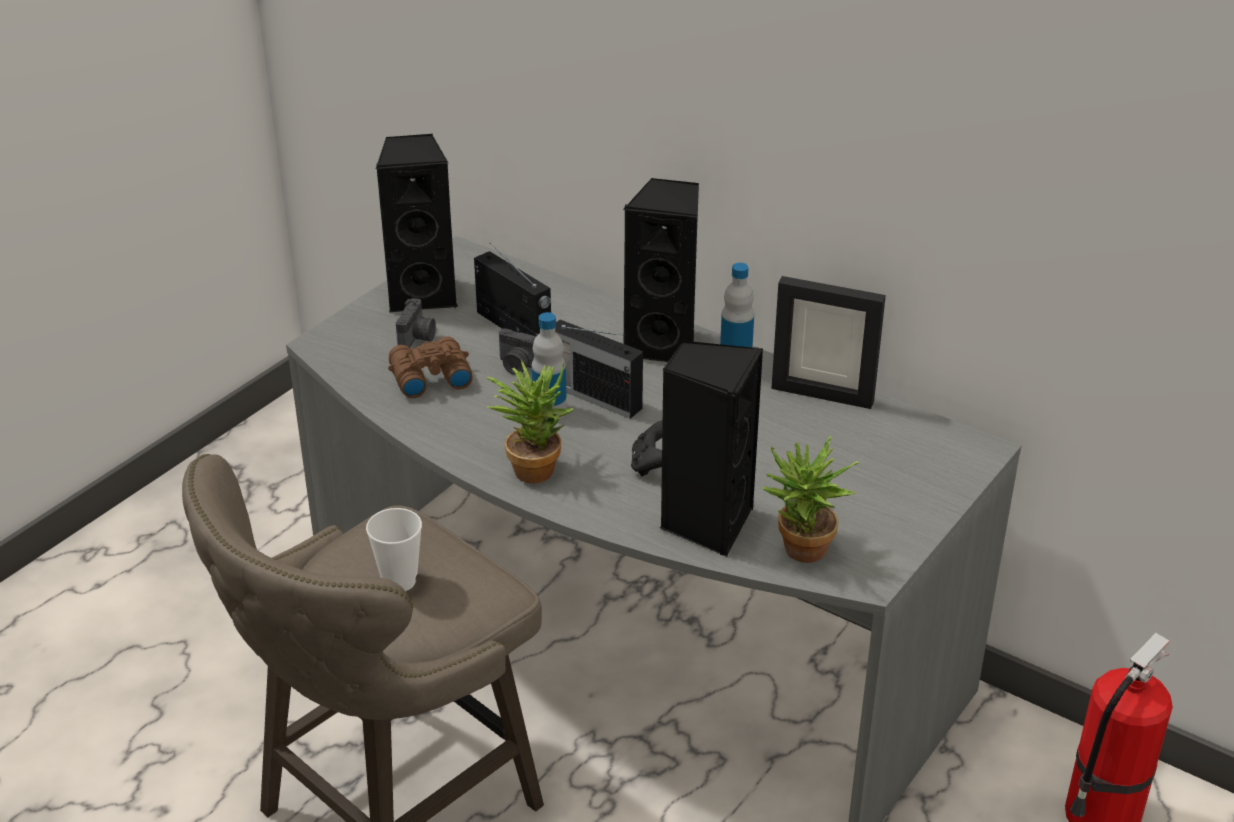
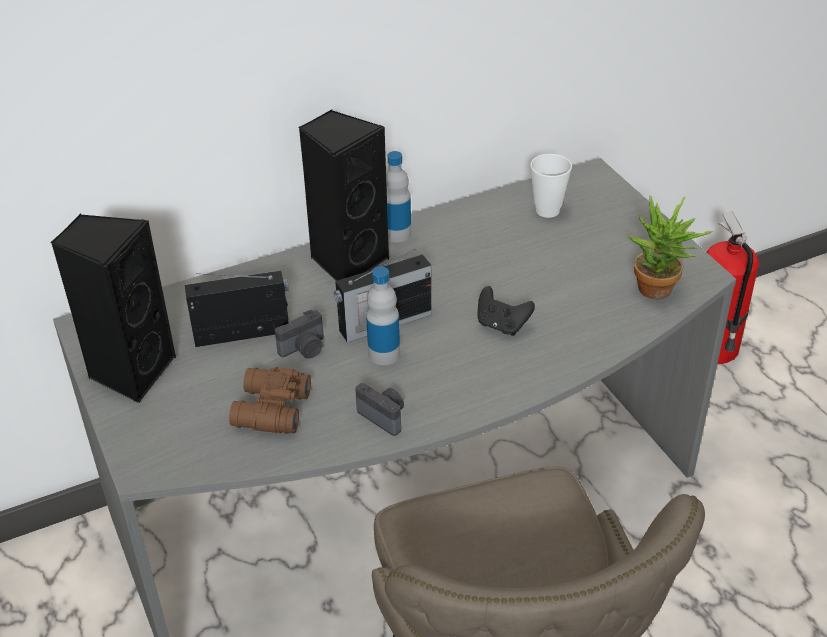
camera: 60 degrees left, 5 degrees up
cup [366,508,422,591] -> cup moved to [530,154,572,218]
camera [396,298,436,348] -> camera moved to [355,383,404,436]
potted plant [486,360,574,483] -> none
black speaker [660,340,763,557] -> none
picture frame [771,276,886,409] -> none

